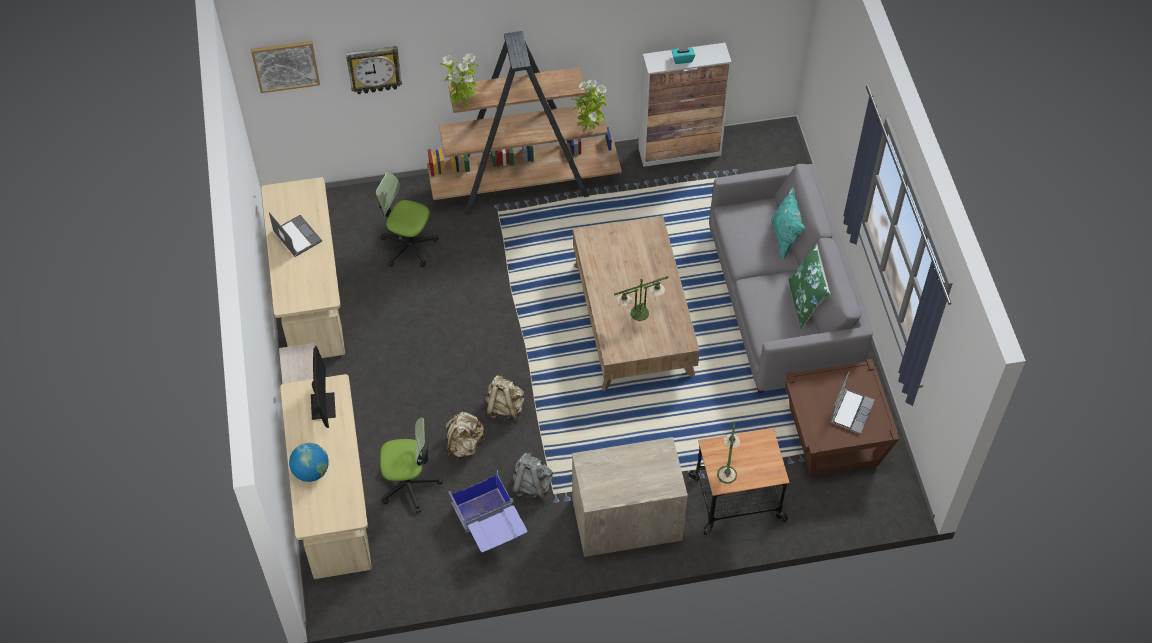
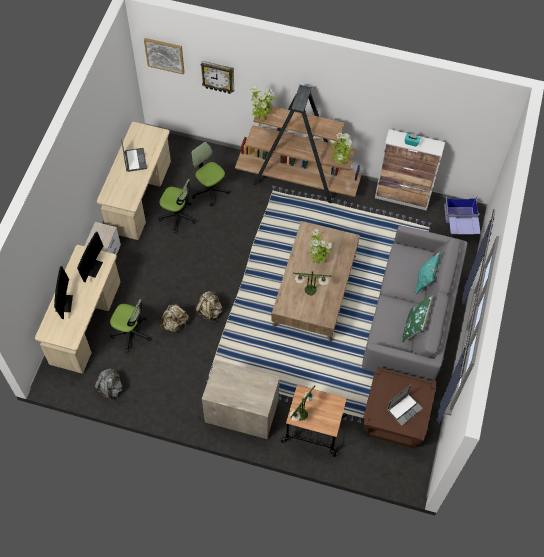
camera: 25 degrees right, 5 degrees up
globe [289,443,329,482] -> monitor [54,266,73,319]
blue storage box [449,470,527,553] -> blue storage box moved to [444,196,480,234]
grey backpack [512,452,553,500] -> grey backpack moved to [95,369,122,401]
none -> office chair [158,179,196,233]
none -> potted plant [309,229,332,263]

